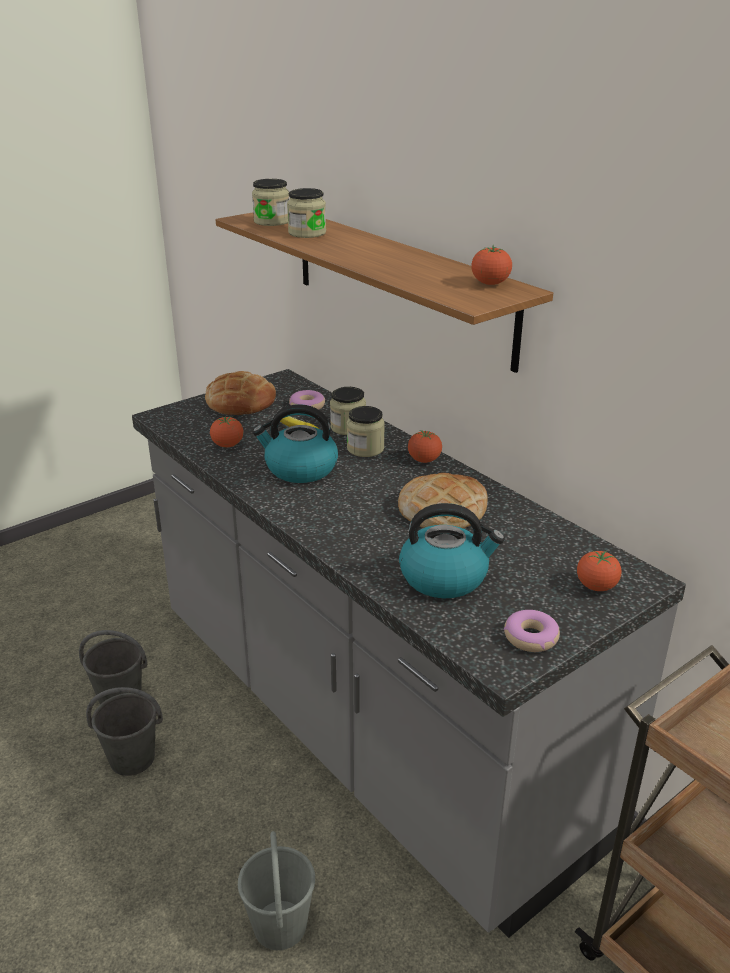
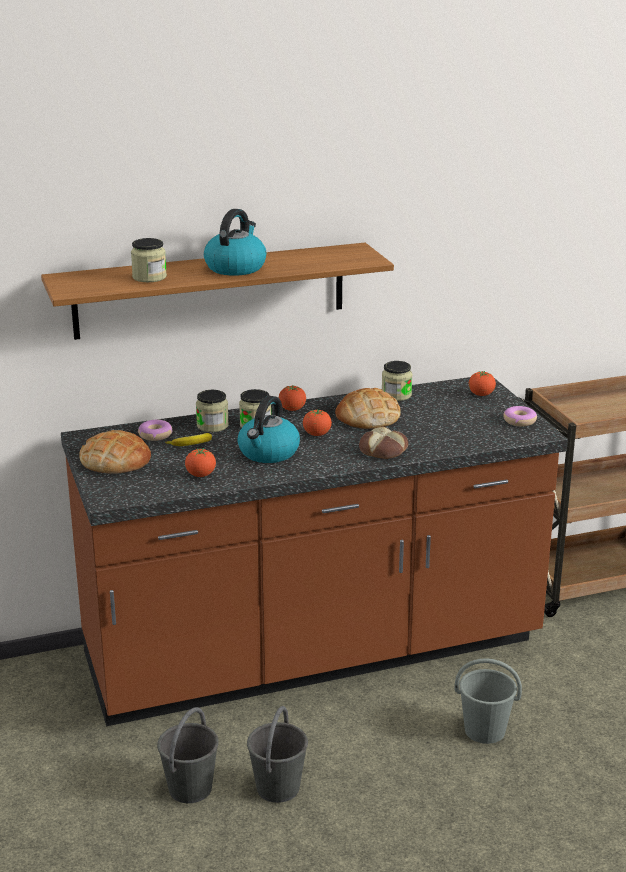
camera: 70 degrees left, 5 degrees down
grey counter [132,369,686,938] -> brown counter [61,377,568,726]
jar [252,179,289,226] -> jar moved to [382,361,413,401]
kettle [399,503,505,598] -> kettle moved to [204,209,266,276]
tomato [471,245,512,285] -> tomato moved to [303,409,332,436]
none -> bread [359,426,408,459]

